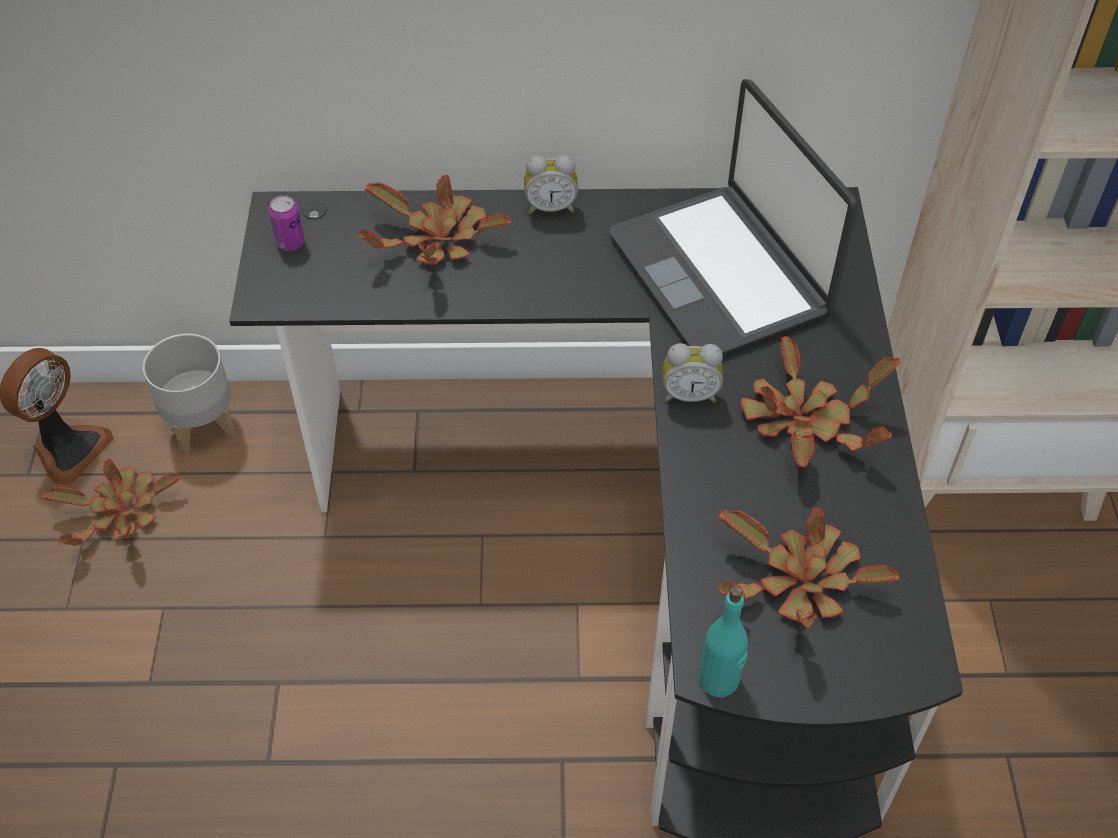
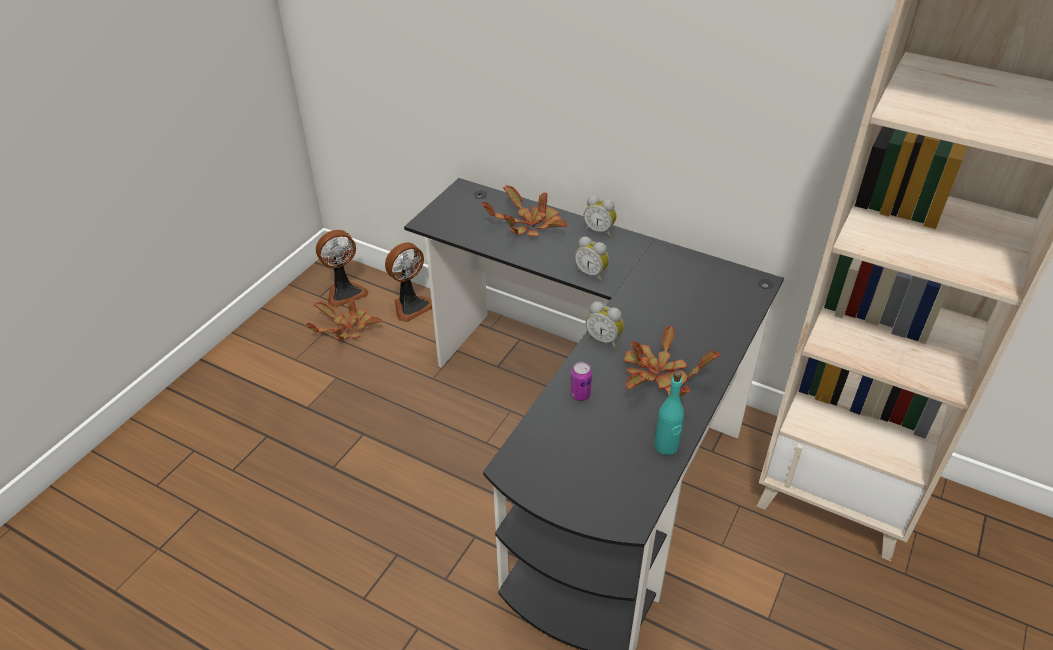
camera: 30 degrees right, 10 degrees down
grey planter [143,333,236,454] -> fan [385,242,432,322]
can [269,195,305,251] -> can moved to [570,362,592,401]
laptop [609,79,858,354] -> none
turquoise bottle [699,585,748,697] -> turquoise bottle moved to [654,371,684,455]
potted plant [718,508,899,627] -> none
none -> alarm clock [574,237,609,281]

